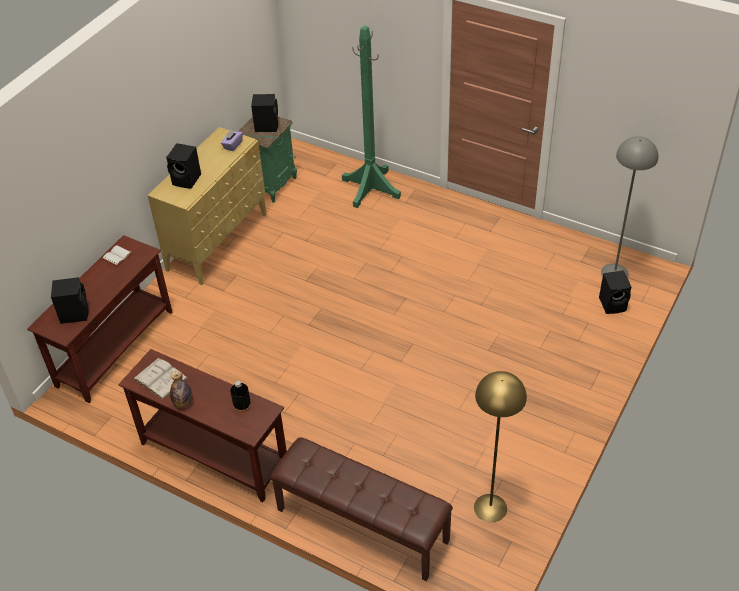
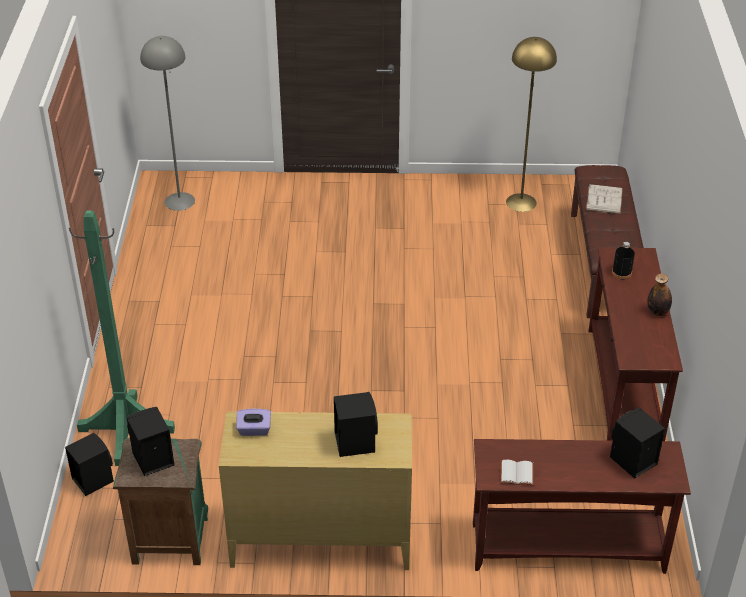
camera: 120 degrees left, 5 degrees down
white book [133,358,188,400] -> white book moved to [586,184,623,214]
black speaker [599,270,632,314] -> black speaker moved to [65,433,114,496]

